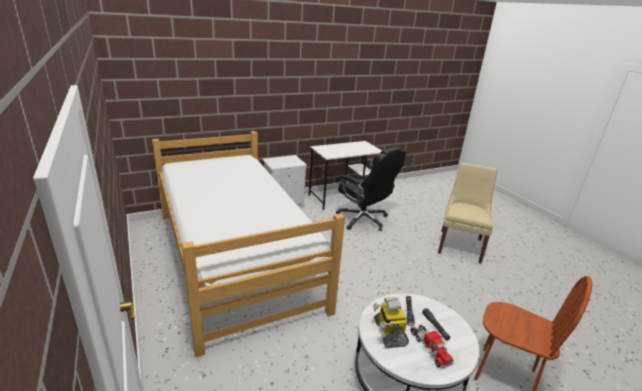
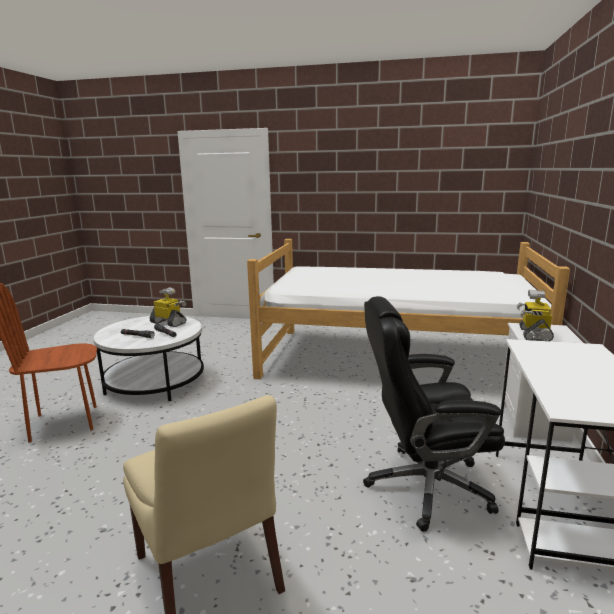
camera: 130 degrees right, 10 degrees down
toy truck [410,325,453,368] -> none
none -> toy robot [517,290,554,341]

